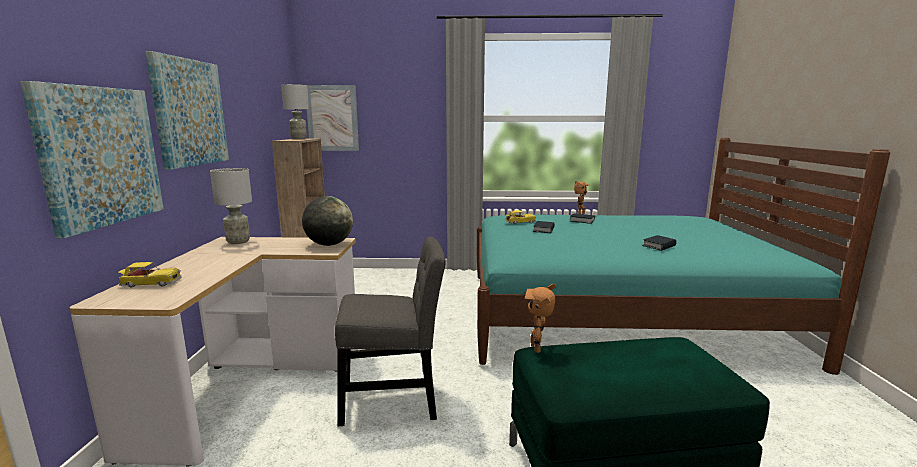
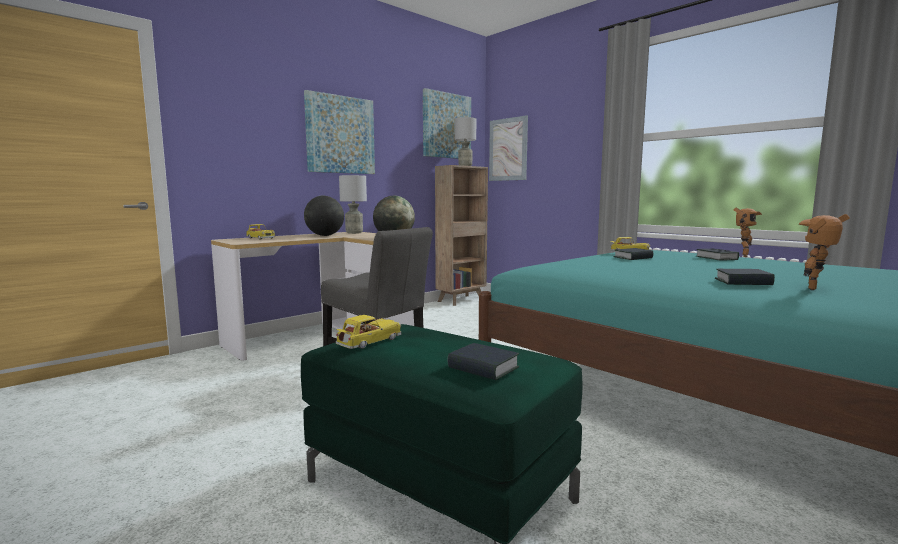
camera: 45 degrees right, 5 degrees down
picture [20,81,164,238] -> picture moved to [423,88,471,159]
toy robot [525,283,556,353] -> toy robot moved to [799,214,850,290]
none -> globe [304,196,344,236]
none -> toy car [336,315,401,349]
none -> book [448,343,519,380]

